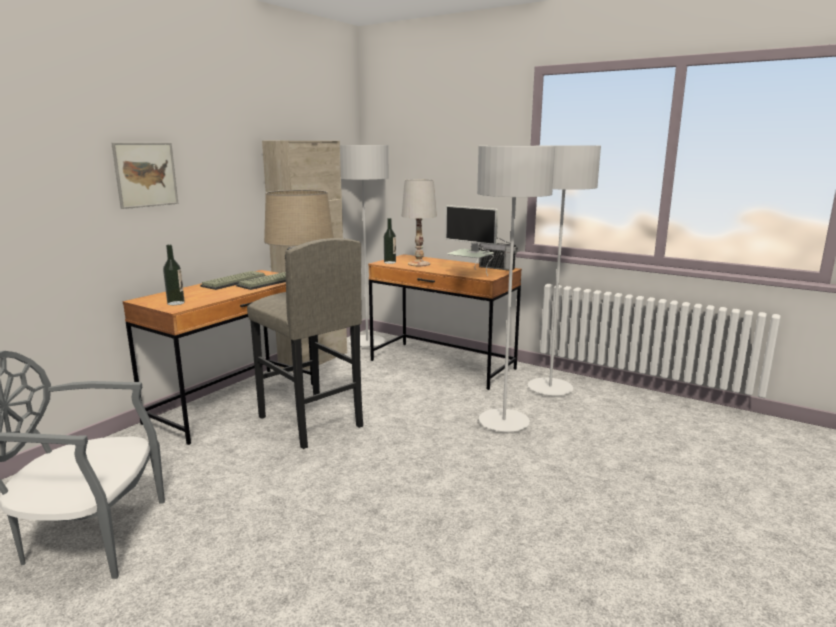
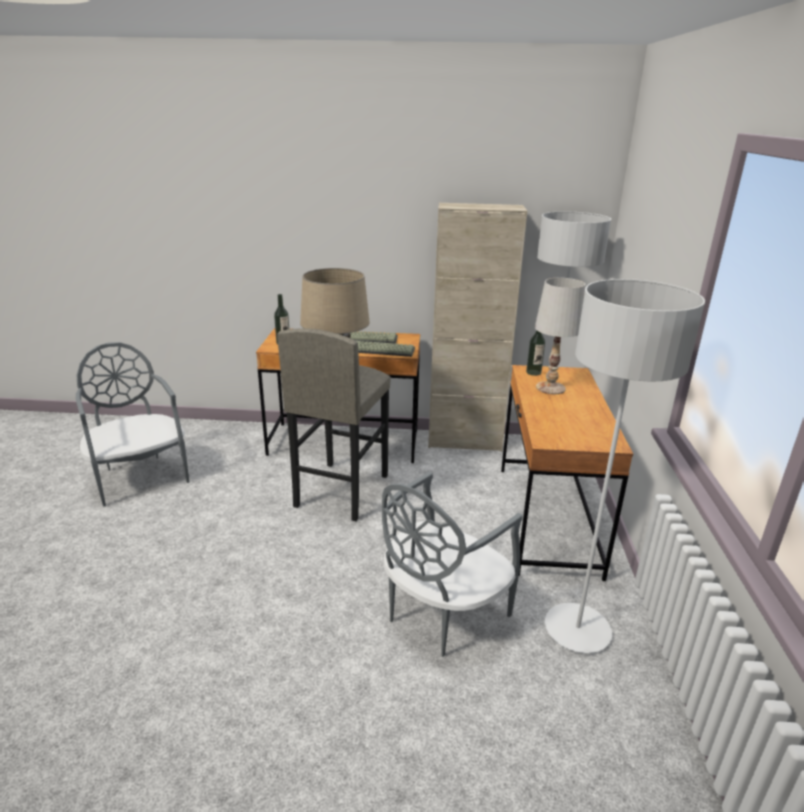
camera: 60 degrees right, 10 degrees up
picture [111,143,178,209] -> none
monitor [445,205,498,276] -> none
grey floor lamp [477,146,555,432] -> grey chair [382,472,523,657]
radio [479,237,518,270] -> none

